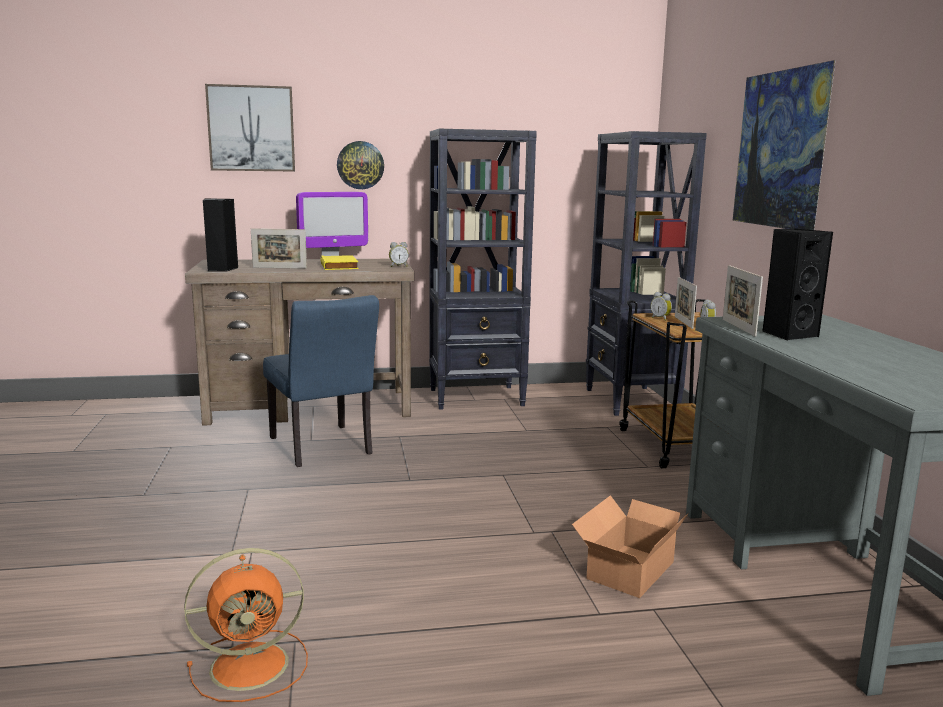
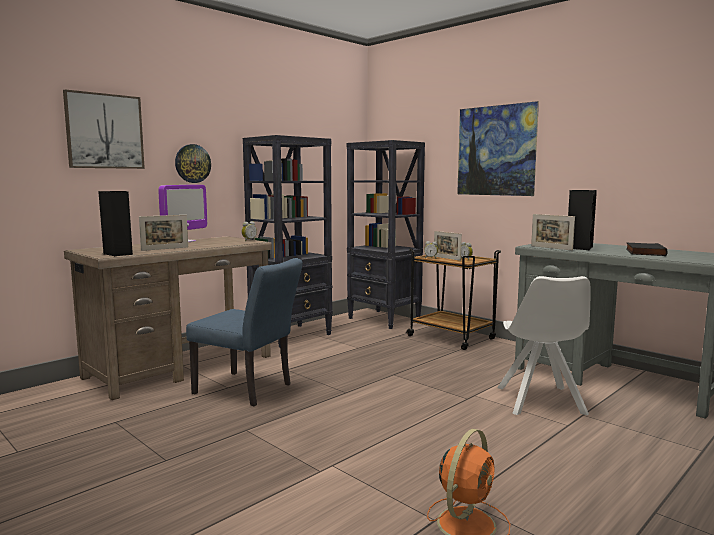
camera: 35 degrees left, 5 degrees down
yellow book [320,255,359,270] -> none
cardboard box [572,495,689,598] -> white chair [497,276,590,416]
none -> black book [626,243,668,256]

